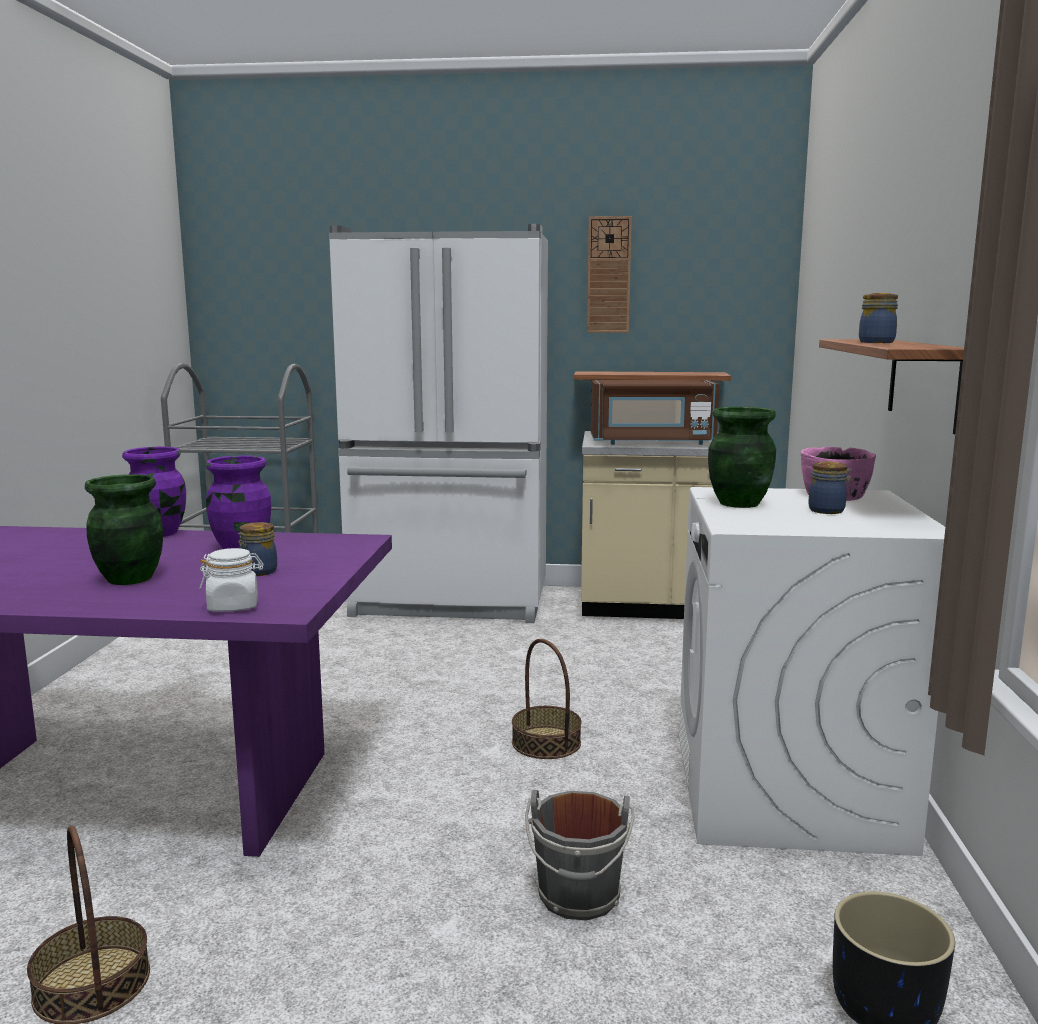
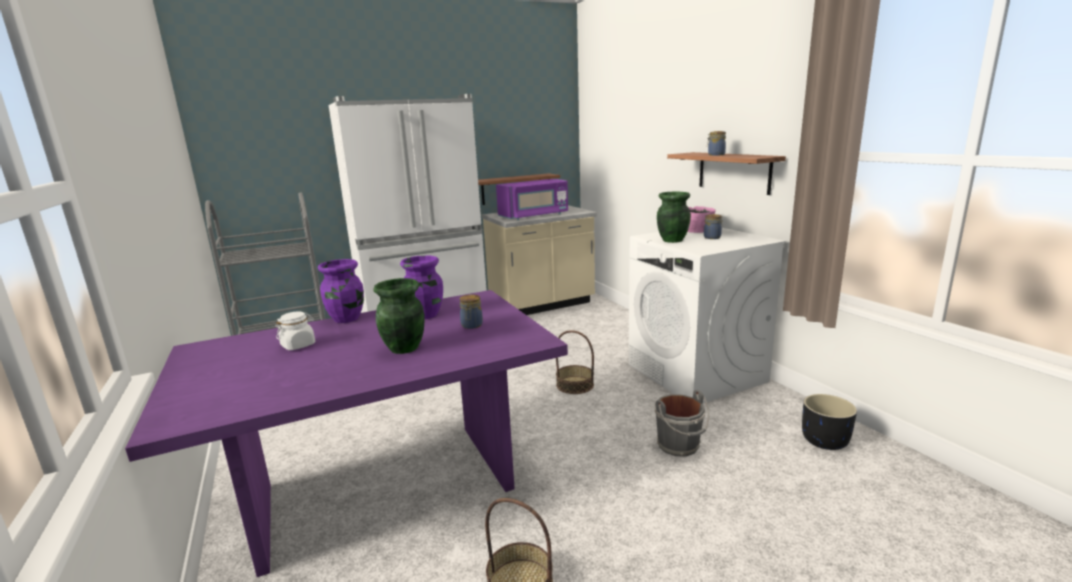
camera: 30 degrees left, 5 degrees up
white jar [199,548,264,612] -> white jar moved to [276,311,315,350]
wall clock [587,216,632,333] -> none
brown microwave [591,380,719,445] -> purple microwave [496,179,568,220]

